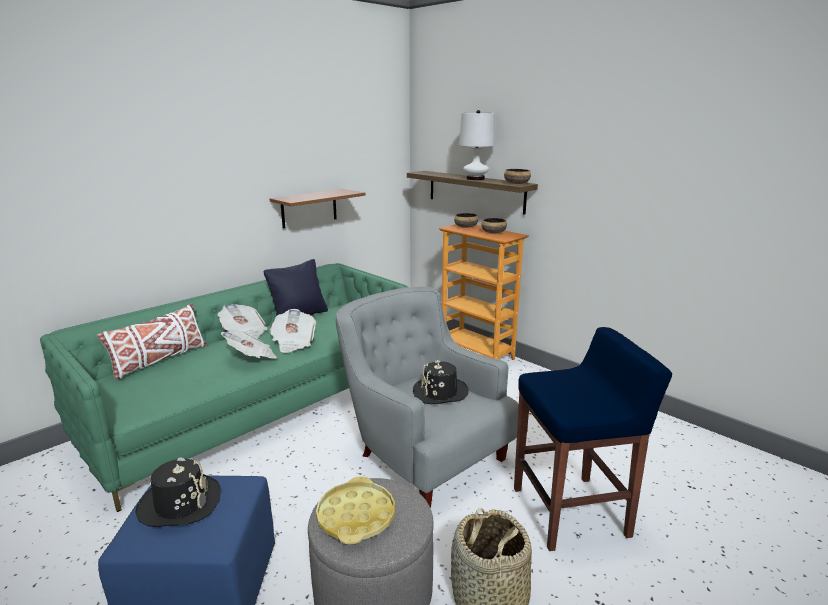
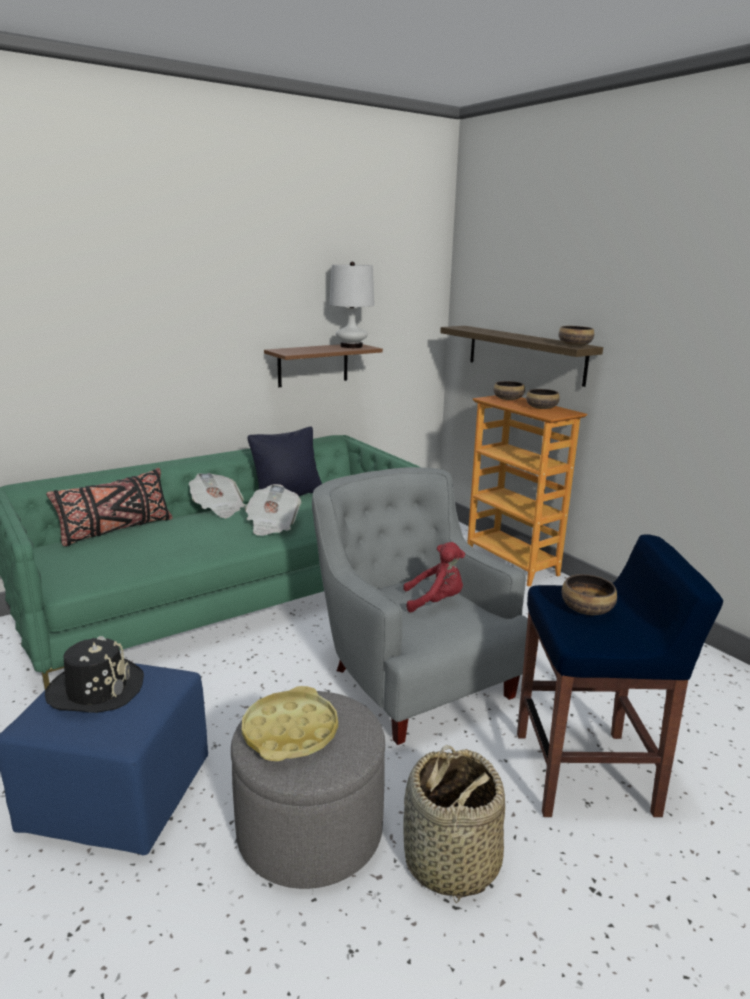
camera: 10 degrees right, 0 degrees up
white pillow [97,304,207,379] -> black pillow [46,468,173,546]
newspaper [221,331,277,359] -> none
black hat [413,360,469,404] -> red plush toy [403,542,465,612]
white table lamp [459,110,495,180] -> white table lamp moved to [330,262,374,348]
none -> bowl [562,574,617,615]

